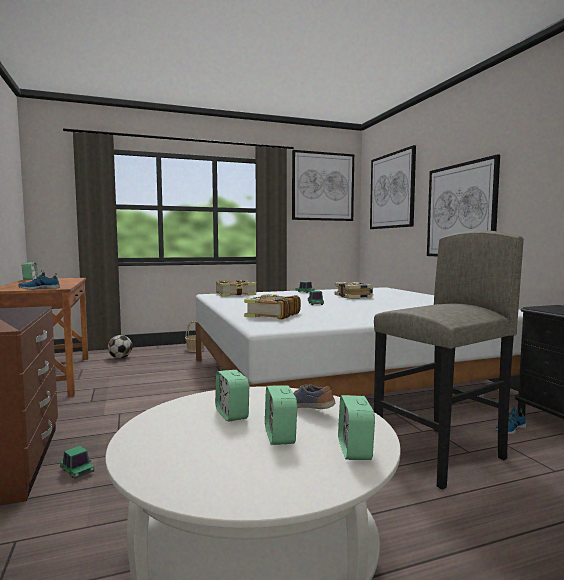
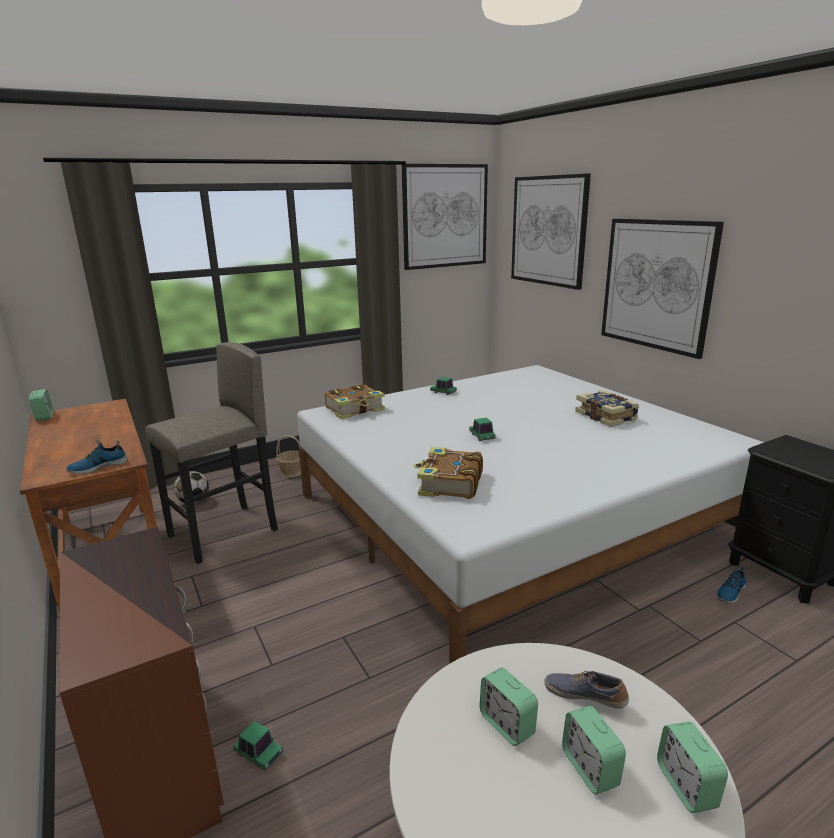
camera: 10 degrees left, 15 degrees up
book [335,282,373,299] -> book moved to [575,390,639,427]
grey stool [374,230,524,490] -> grey stool moved to [145,342,278,564]

